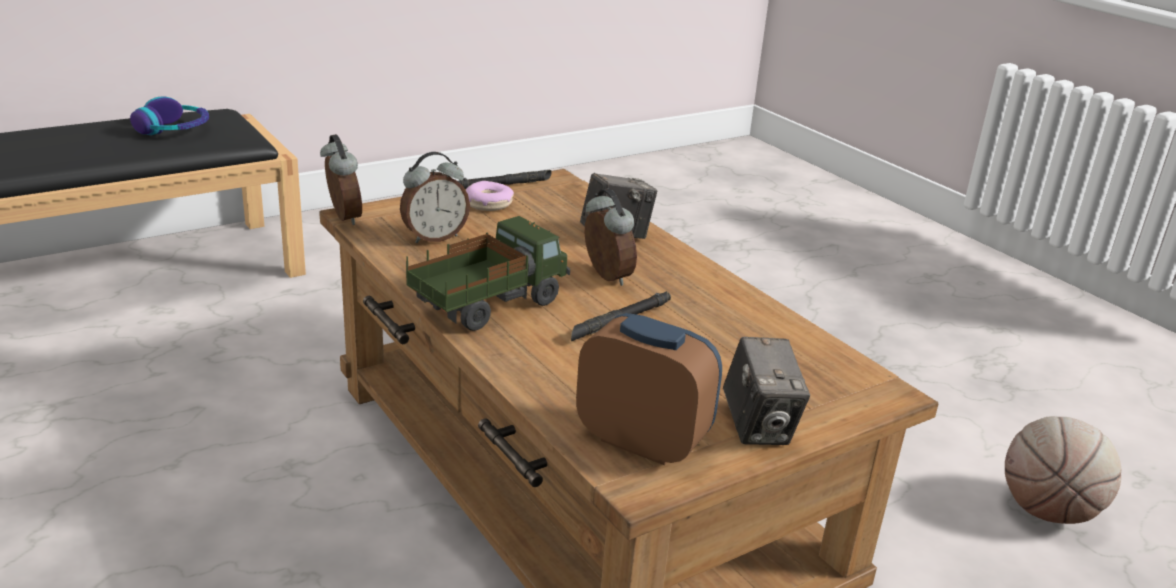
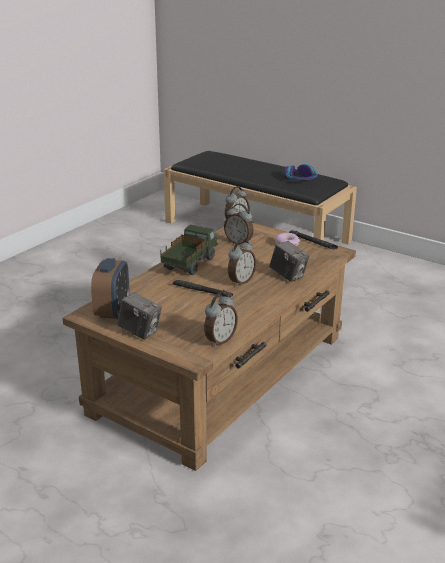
camera: 70 degrees right, 0 degrees up
toy truck [406,216,570,331] -> toy truck turned 90 degrees counterclockwise [160,225,218,275]
camera [723,337,810,445] -> camera turned 120 degrees counterclockwise [117,292,162,340]
basketball [1005,416,1121,524] -> none
none -> alarm clock [204,293,238,347]

